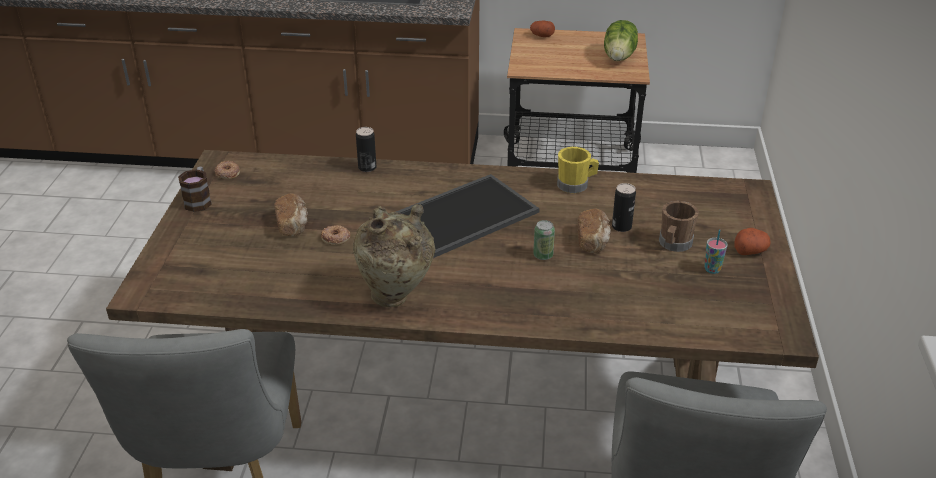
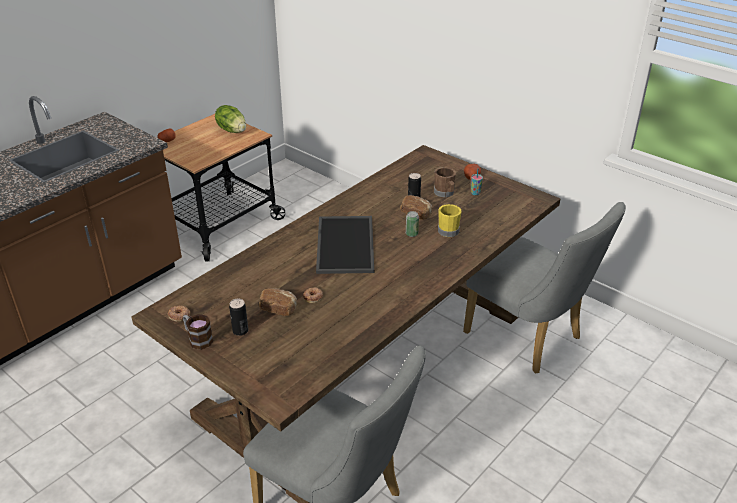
camera: 55 degrees left, 0 degrees up
beige vase [353,204,436,307] -> none
can [356,127,376,172] -> can moved to [229,299,248,336]
yellow mug [557,147,599,193] -> yellow mug moved to [438,204,462,237]

